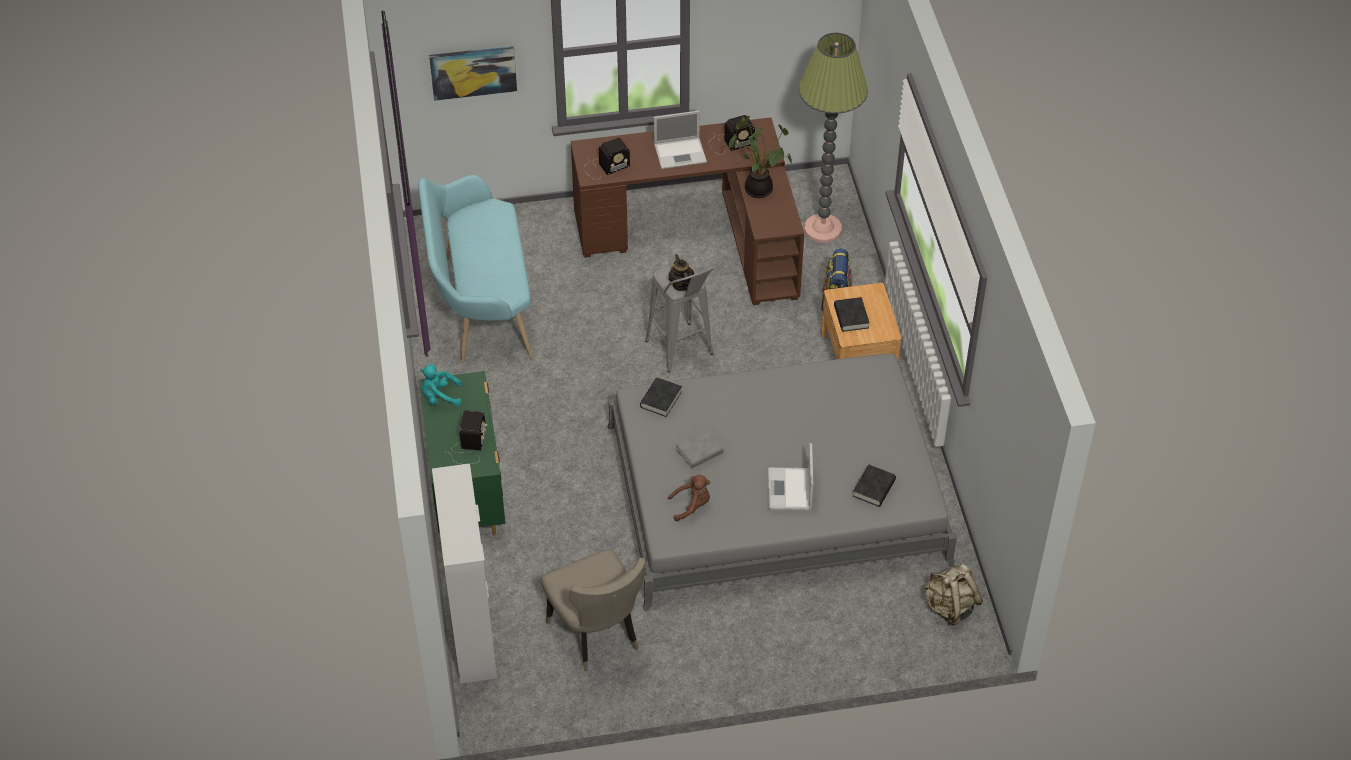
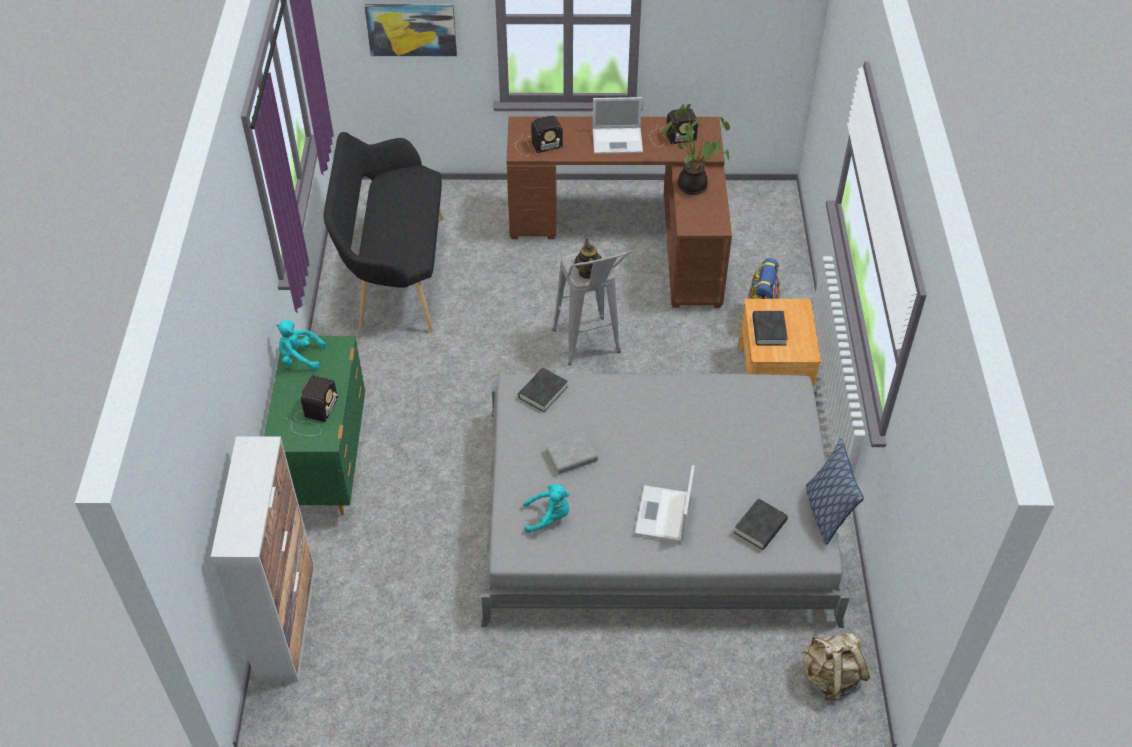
camera: 10 degrees right, 0 degrees up
turquoise bench [418,175,533,364] -> black bench [324,132,444,333]
beige chair [540,549,646,671] -> none
brown plush toy [668,475,710,521] -> turquoise plush toy [523,484,569,533]
floor lamp [799,33,868,243] -> none
none -> pillow [806,438,864,545]

